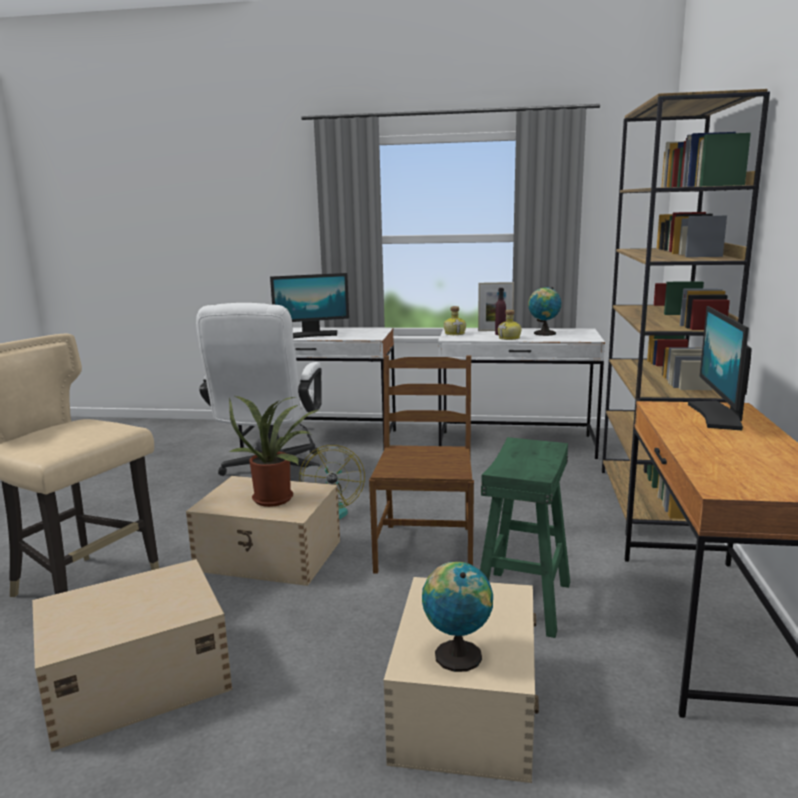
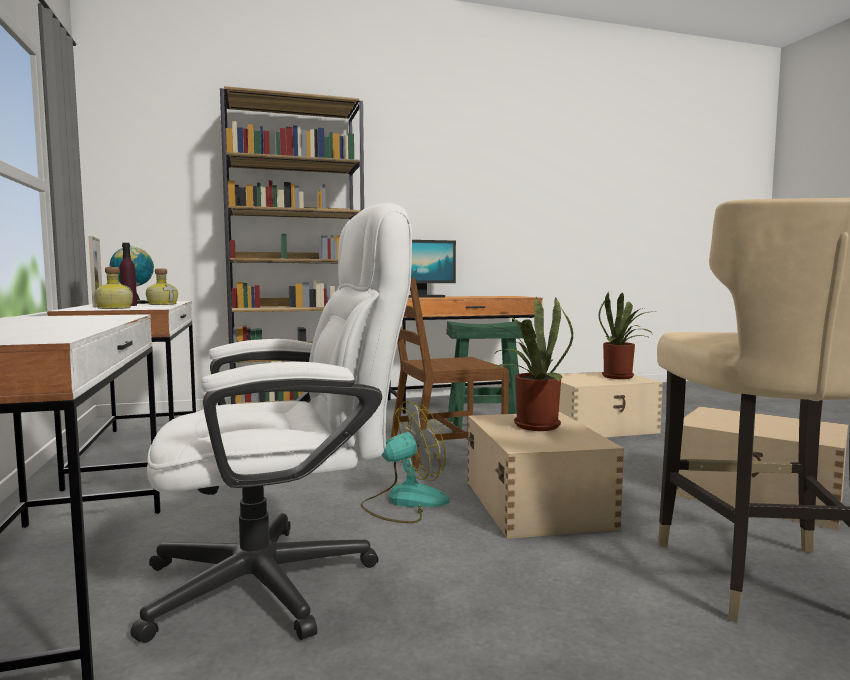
camera: 115 degrees left, 10 degrees down
monitor [270,273,349,339] -> none
globe [422,562,493,672] -> potted plant [599,292,657,379]

